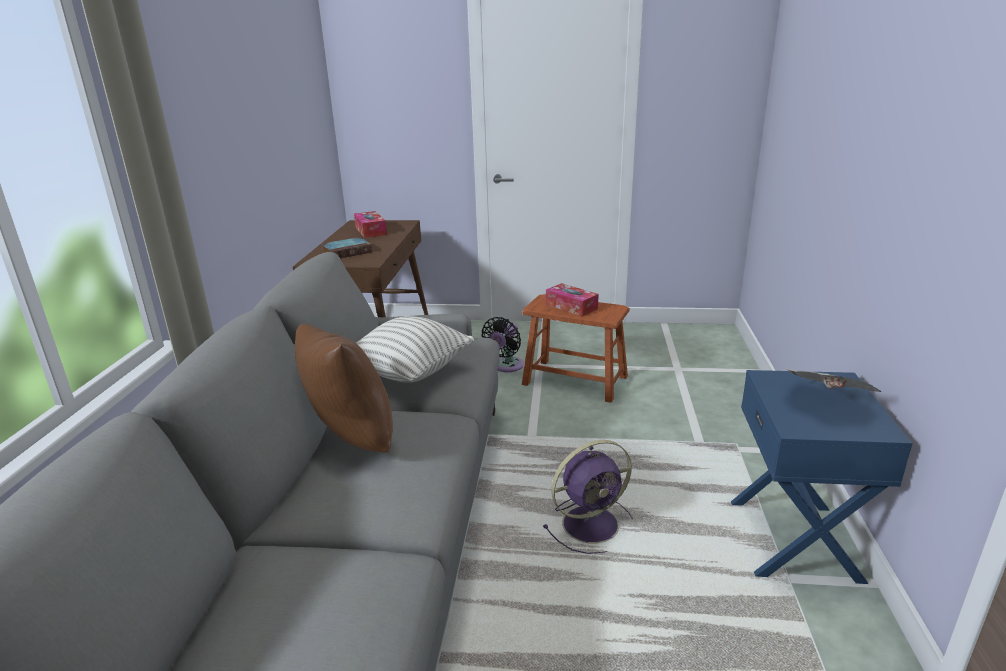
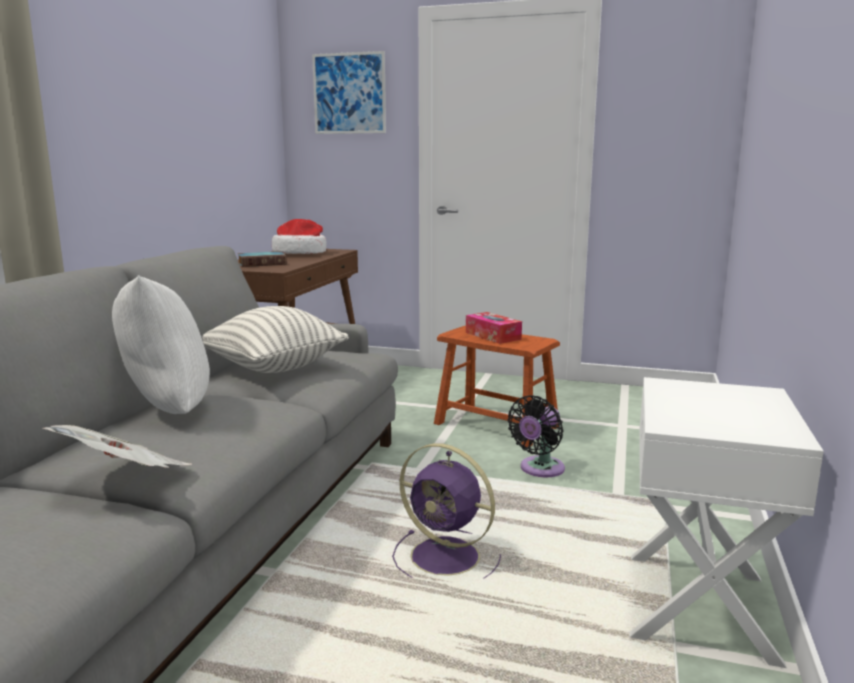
camera: 10 degrees right, 10 degrees down
brown pillow [295,324,393,452] -> white pillow [112,275,210,414]
tissue box [354,211,387,238] -> hat [272,219,326,254]
black fan [481,317,524,372] -> black fan moved to [507,395,565,477]
purple fan [543,440,633,554] -> purple fan turned 45 degrees clockwise [392,443,501,579]
blue nightstand [731,370,912,584] -> white nightstand [629,377,824,668]
newspaper [785,368,882,392] -> newspaper moved to [42,425,192,468]
none -> picture [312,51,386,134]

